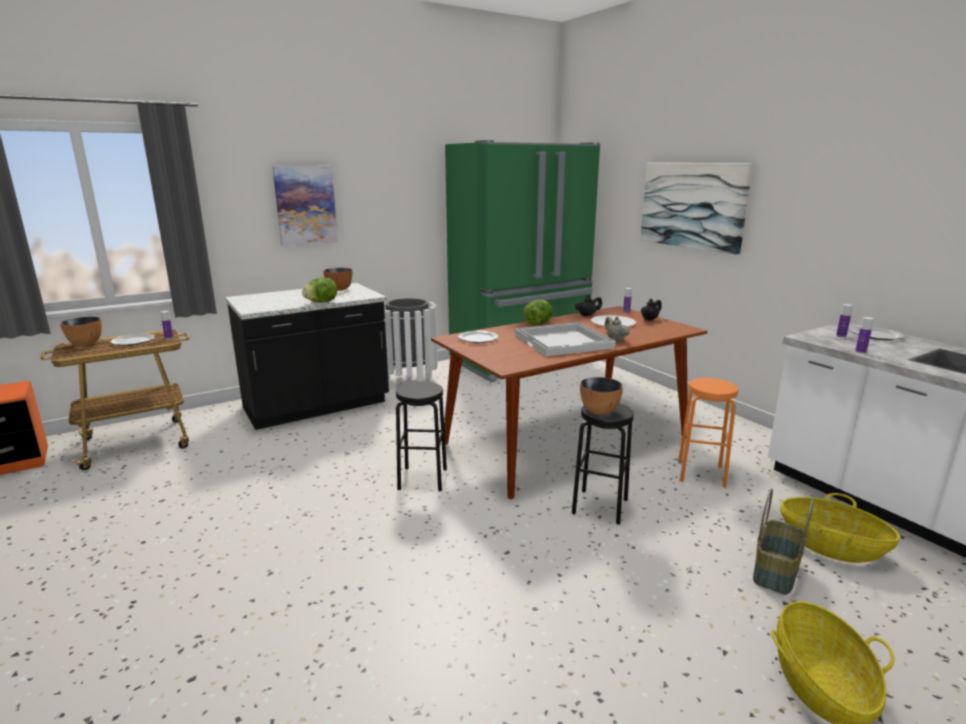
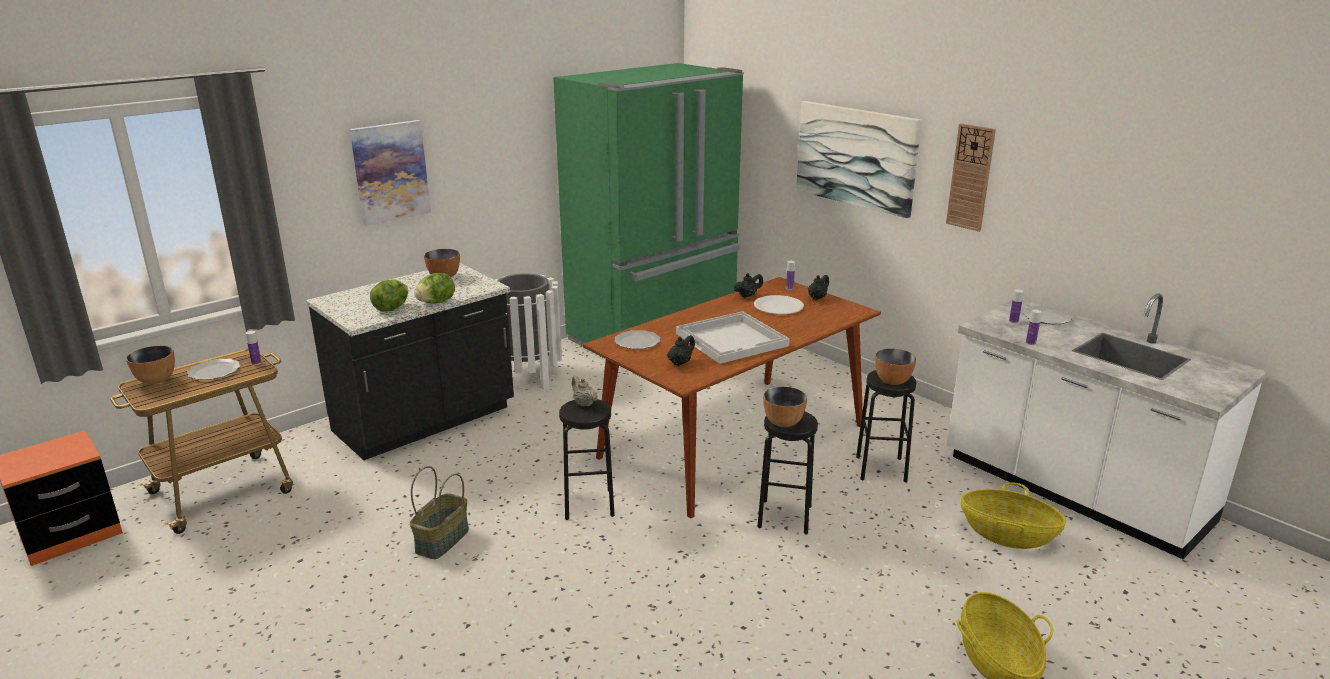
camera: 10 degrees left, 5 degrees up
lettuce [523,300,553,326] -> lettuce moved to [370,280,408,312]
beige teapot [605,316,630,341] -> beige teapot moved to [572,375,598,407]
orange stool [678,378,738,488] -> black stool [856,370,917,483]
basket [753,488,814,595] -> basket moved to [410,466,469,559]
none -> black teapot [667,335,695,366]
none -> bowl [875,348,916,385]
none -> wall clock [946,123,996,232]

